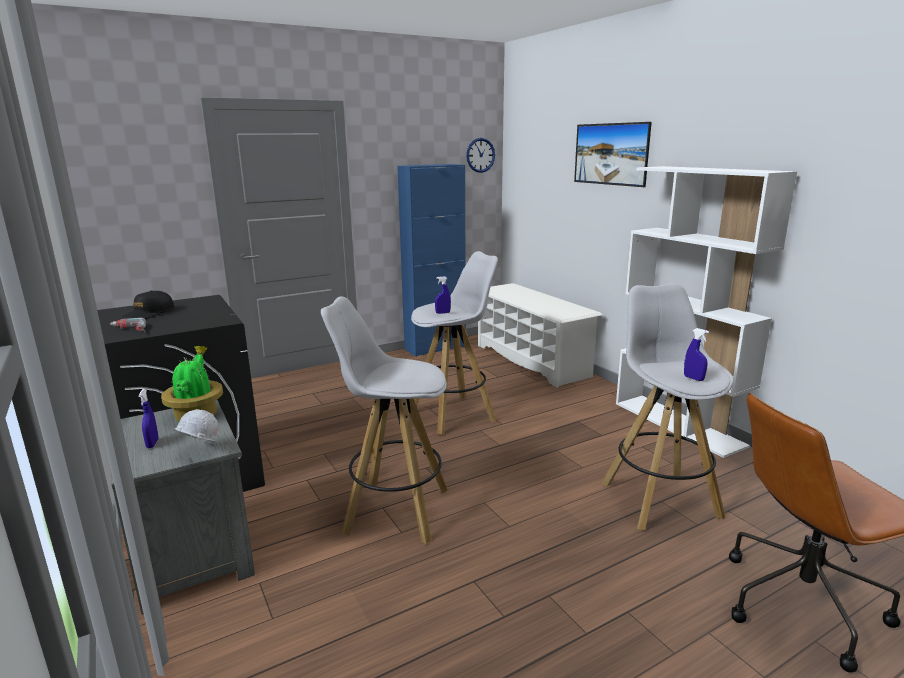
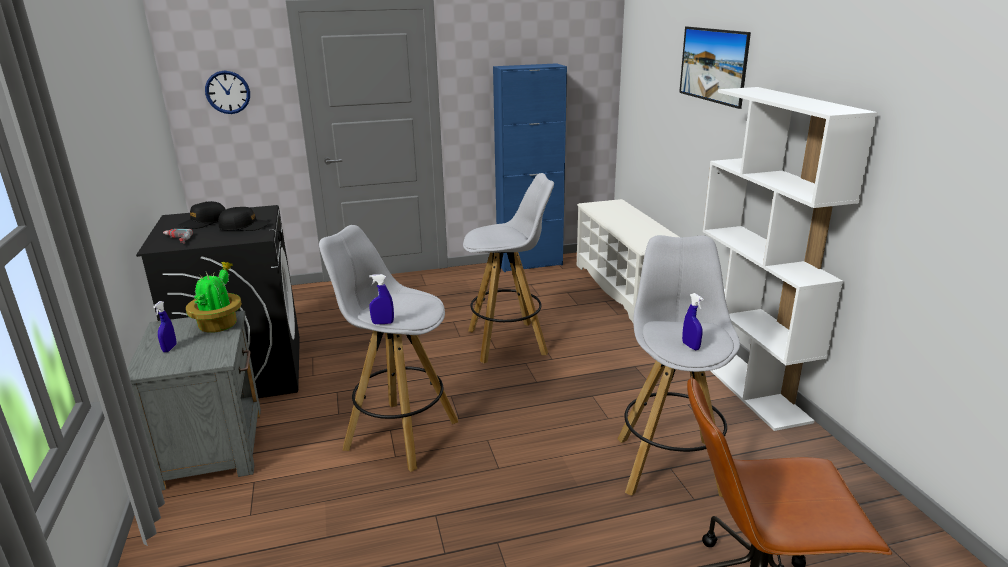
camera: 15 degrees right, 5 degrees up
white hard hat [174,409,218,445] -> none
blue spray bottle [435,276,451,314] -> blue spray bottle moved to [369,274,394,324]
wall clock [466,138,495,173] -> wall clock moved to [205,71,250,114]
none -> black cap [218,207,270,231]

